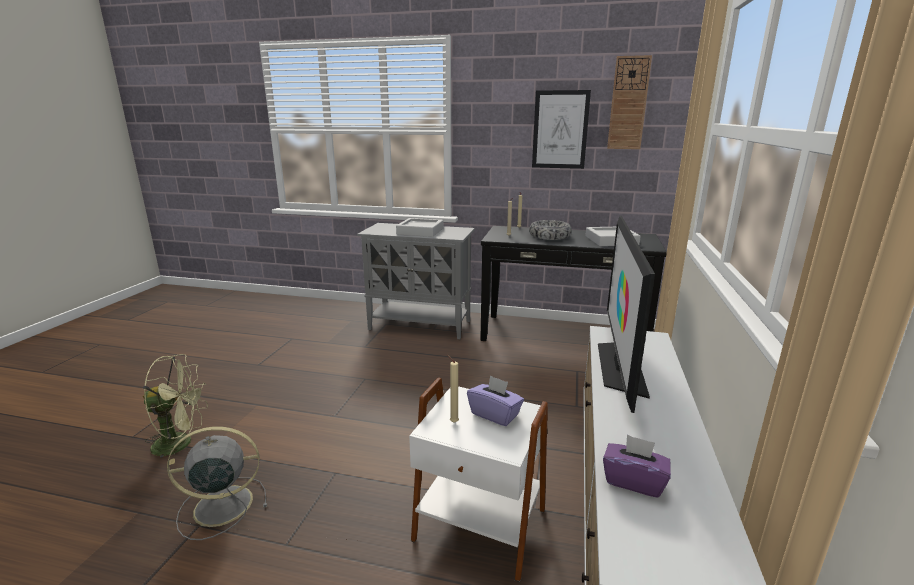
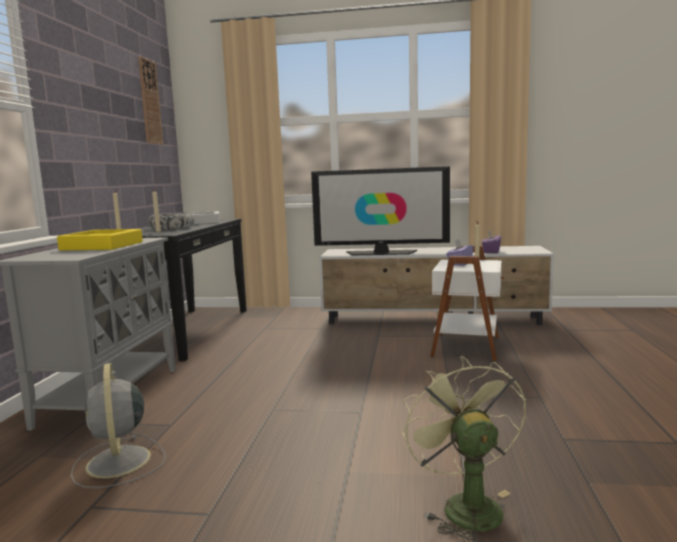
camera: 95 degrees left, 10 degrees down
grey fan [167,426,267,540] -> grey fan moved to [71,363,166,488]
grey tray [396,218,444,237] -> yellow tray [57,229,143,251]
picture [532,90,591,169] -> none

